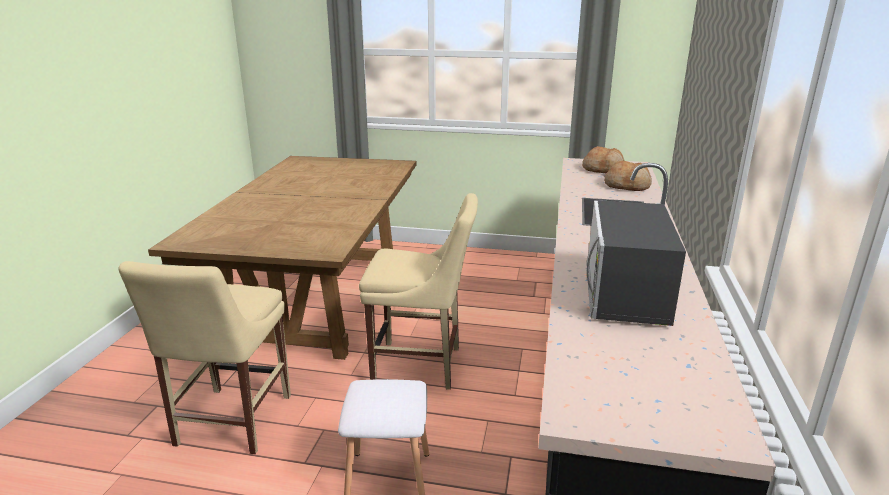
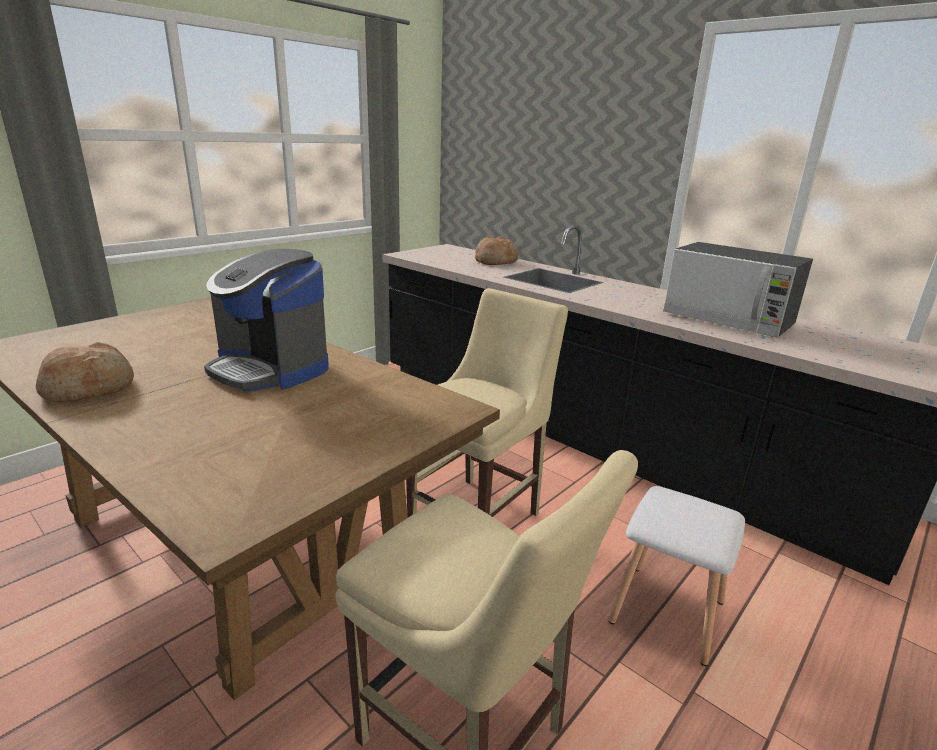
camera: 60 degrees left, 0 degrees up
bread [582,146,625,173] -> bread moved to [36,342,134,402]
none -> coffee machine [204,249,329,391]

